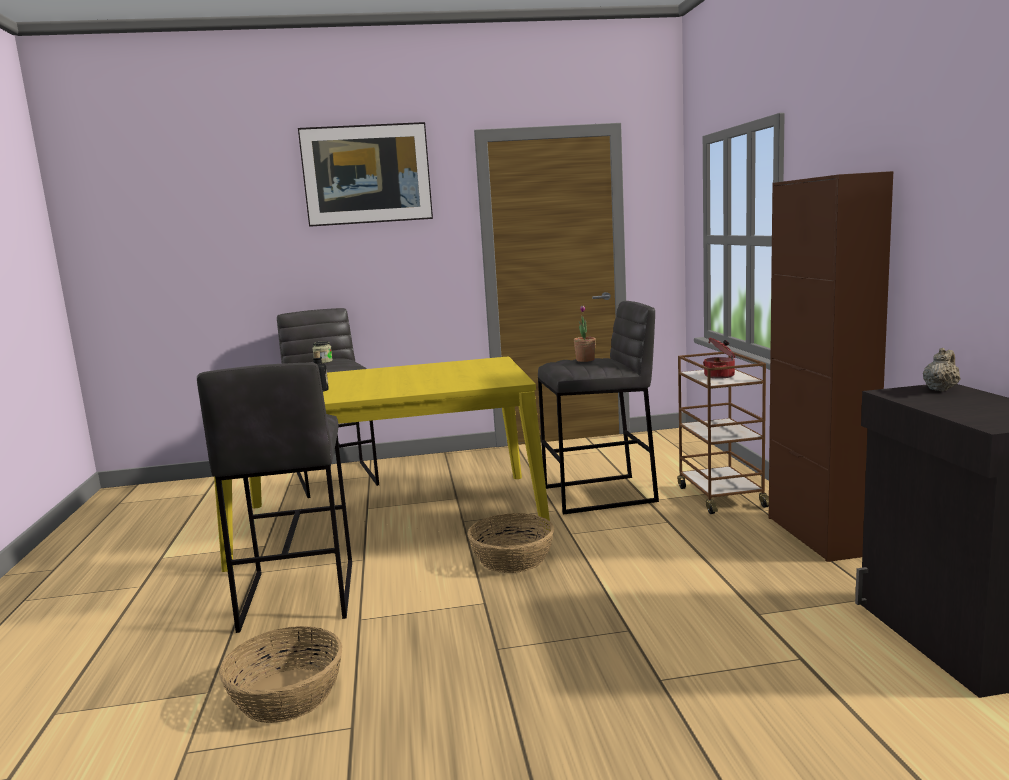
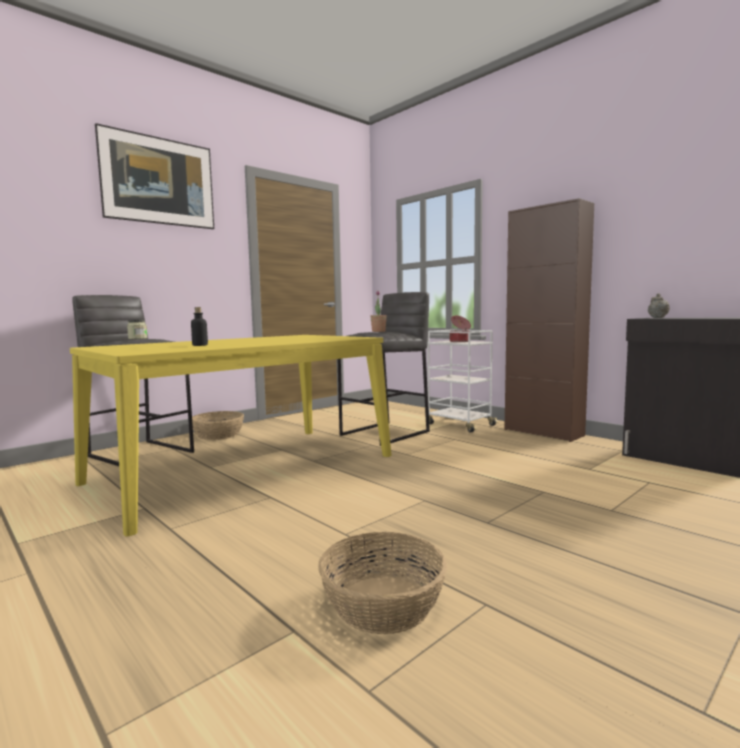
camera: 35 degrees left, 5 degrees down
grey stool [197,363,352,633] -> none
basket [467,513,554,573] -> basket moved to [192,411,245,440]
brown cart [677,352,769,514] -> white cart [428,330,499,433]

